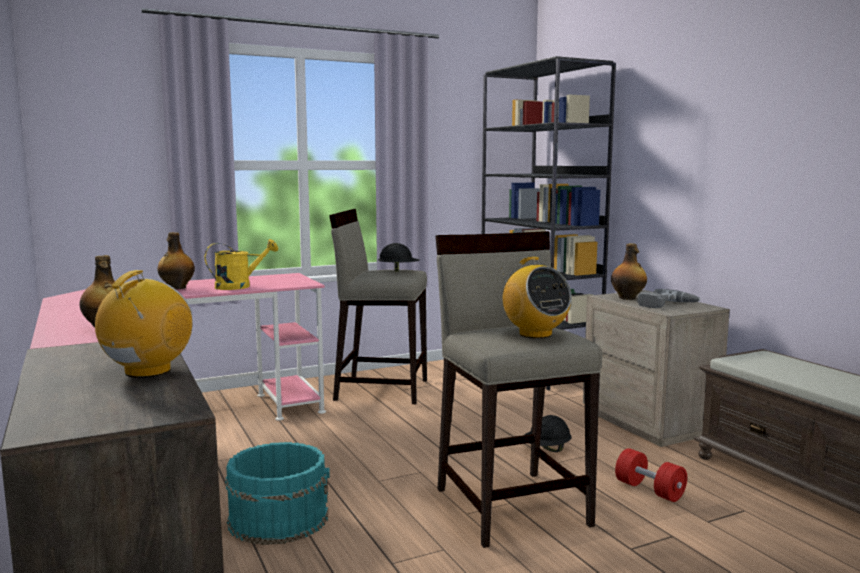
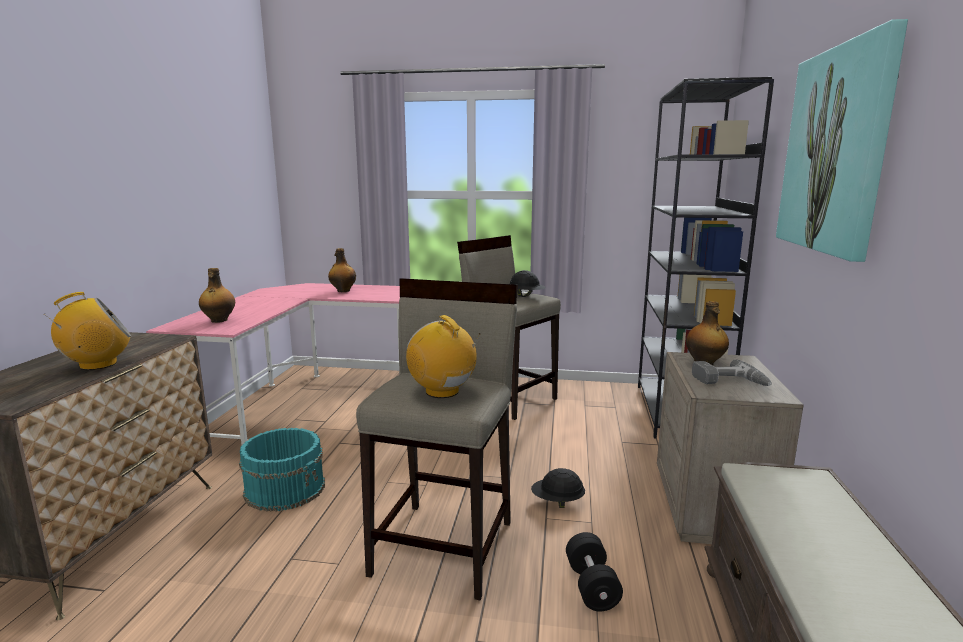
camera: 35 degrees right, 5 degrees up
yellow watering can [204,239,278,290] -> none
radio [501,257,572,339] -> radio turned 135 degrees clockwise [406,315,480,398]
red dumbbell [615,448,687,502] -> black dumbbell [566,532,623,611]
none -> picture [776,19,908,262]

